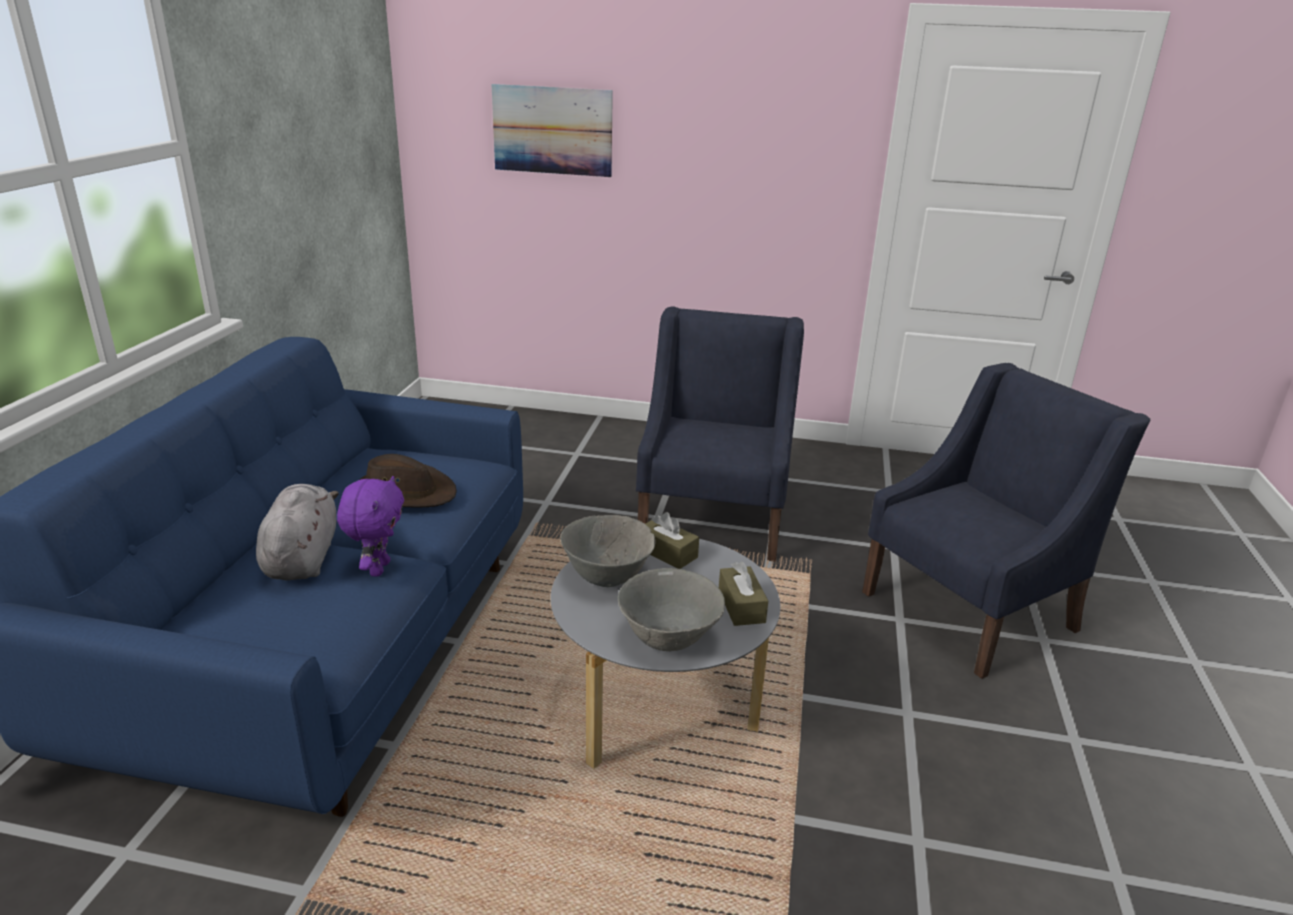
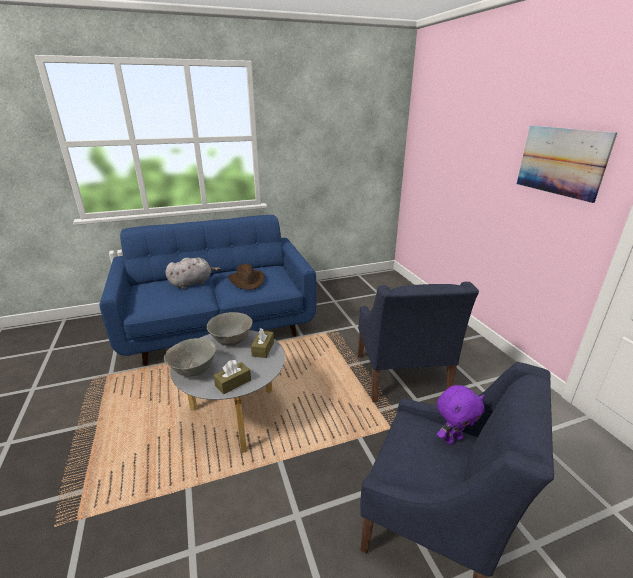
camera: 60 degrees right, 0 degrees up
purple plush toy [337,476,404,576] -> purple plush toy moved to [437,385,485,444]
picture [492,84,613,177] -> picture moved to [517,126,617,203]
blue armchair [636,306,804,562] -> blue armchair turned 105 degrees clockwise [358,282,479,402]

